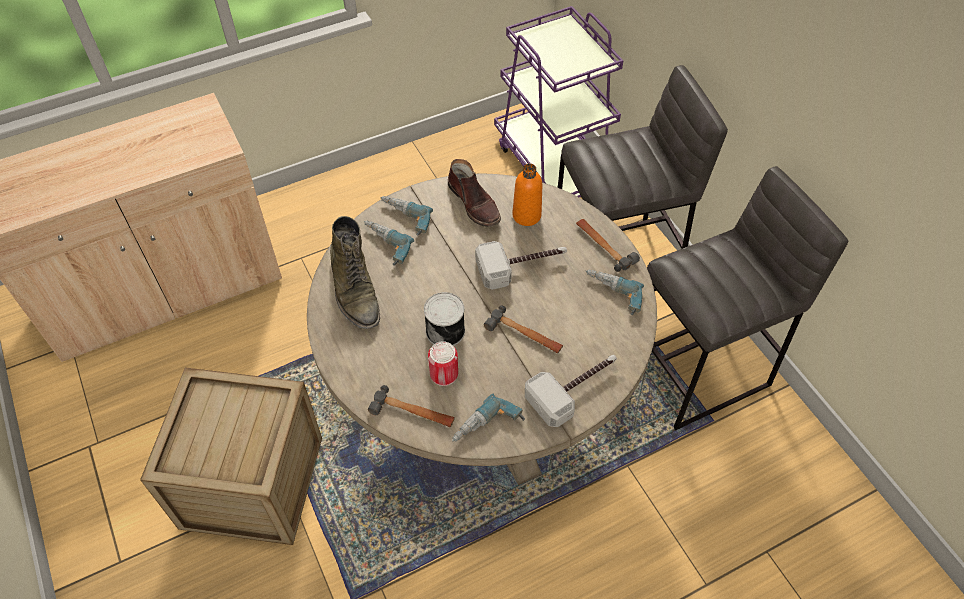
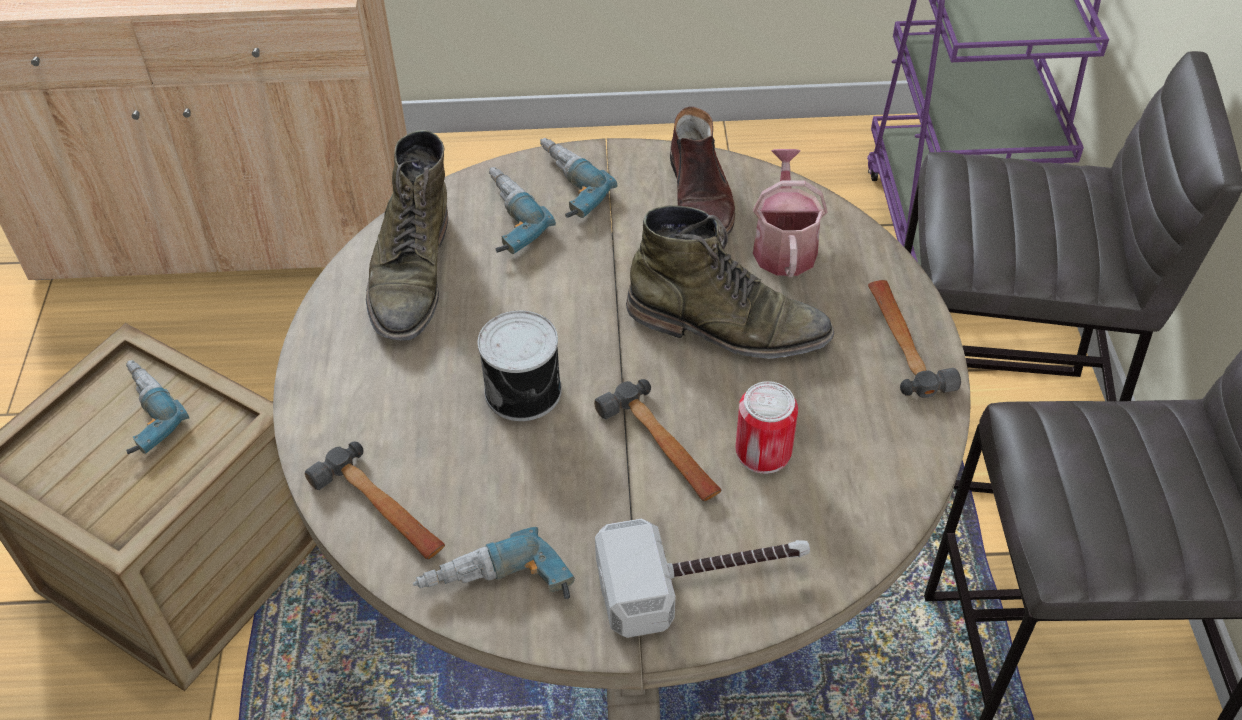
camera: 25 degrees right, 5 degrees down
can [428,341,458,386] -> can moved to [735,381,798,474]
hammer [475,241,567,290] -> green boot [626,205,834,359]
orange bottle [512,163,542,226] -> watering can [753,149,827,277]
power drill [585,270,644,315] -> power drill moved to [126,360,189,454]

